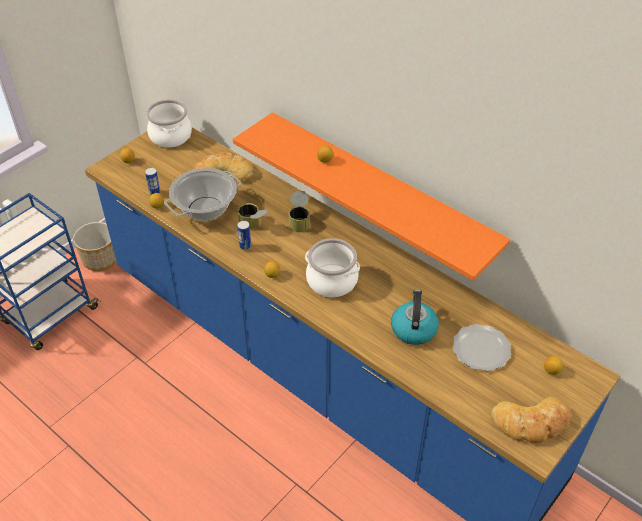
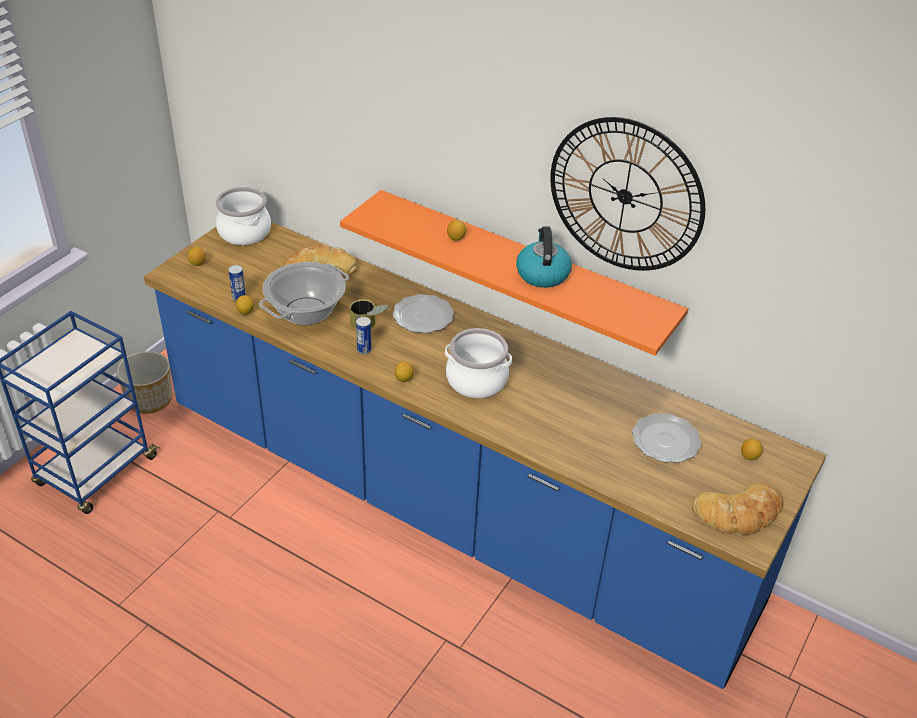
camera: 10 degrees left, 5 degrees down
can [288,191,310,233] -> plate [393,294,454,333]
kettle [391,289,439,345] -> kettle moved to [516,226,572,288]
none -> wall clock [550,117,705,271]

